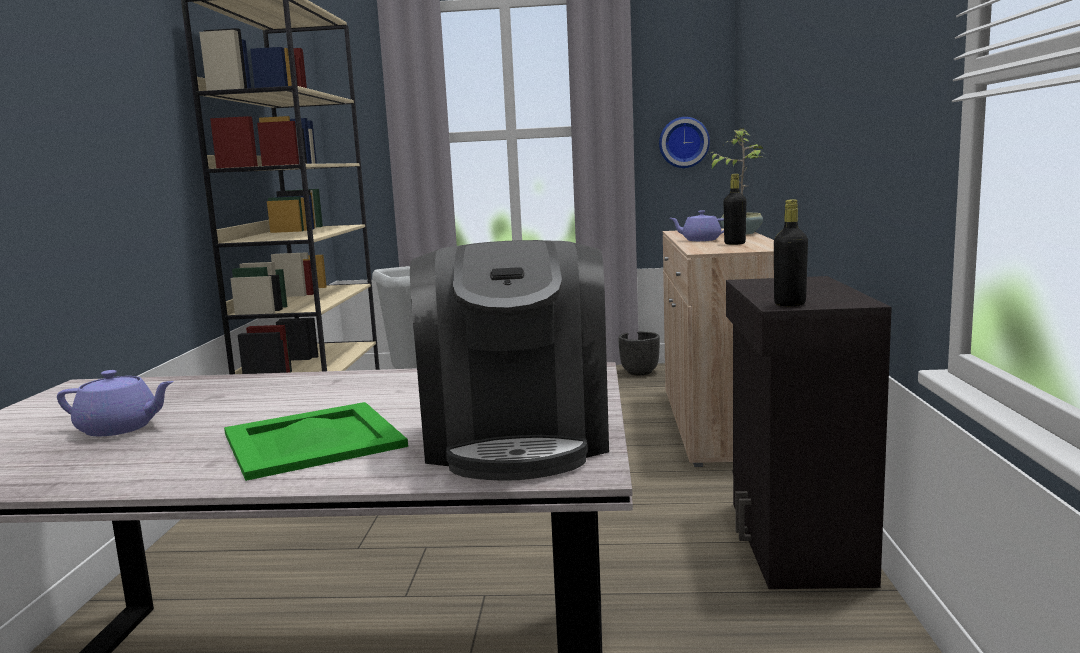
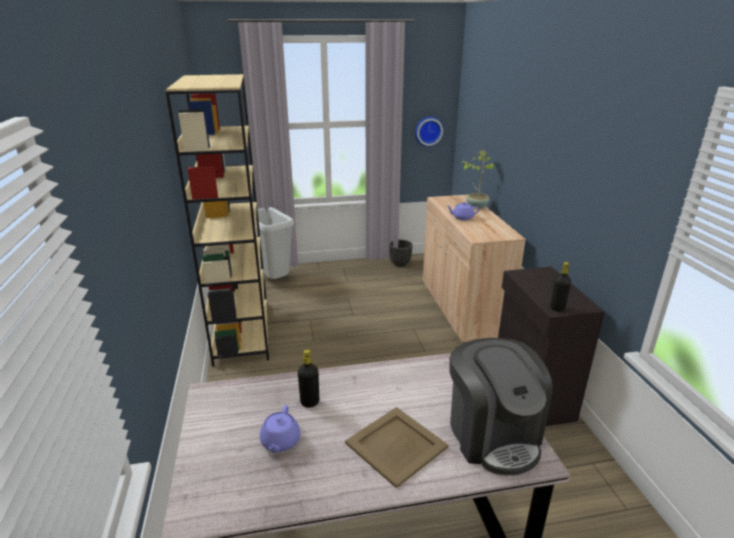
camera: 15 degrees left, 15 degrees up
purple teapot [57,370,174,436] -> purple teapot turned 105 degrees clockwise [260,405,300,453]
green tray [224,402,408,481] -> beige tray [345,407,448,488]
black bottle [724,174,746,245] -> black bottle moved to [298,350,319,408]

